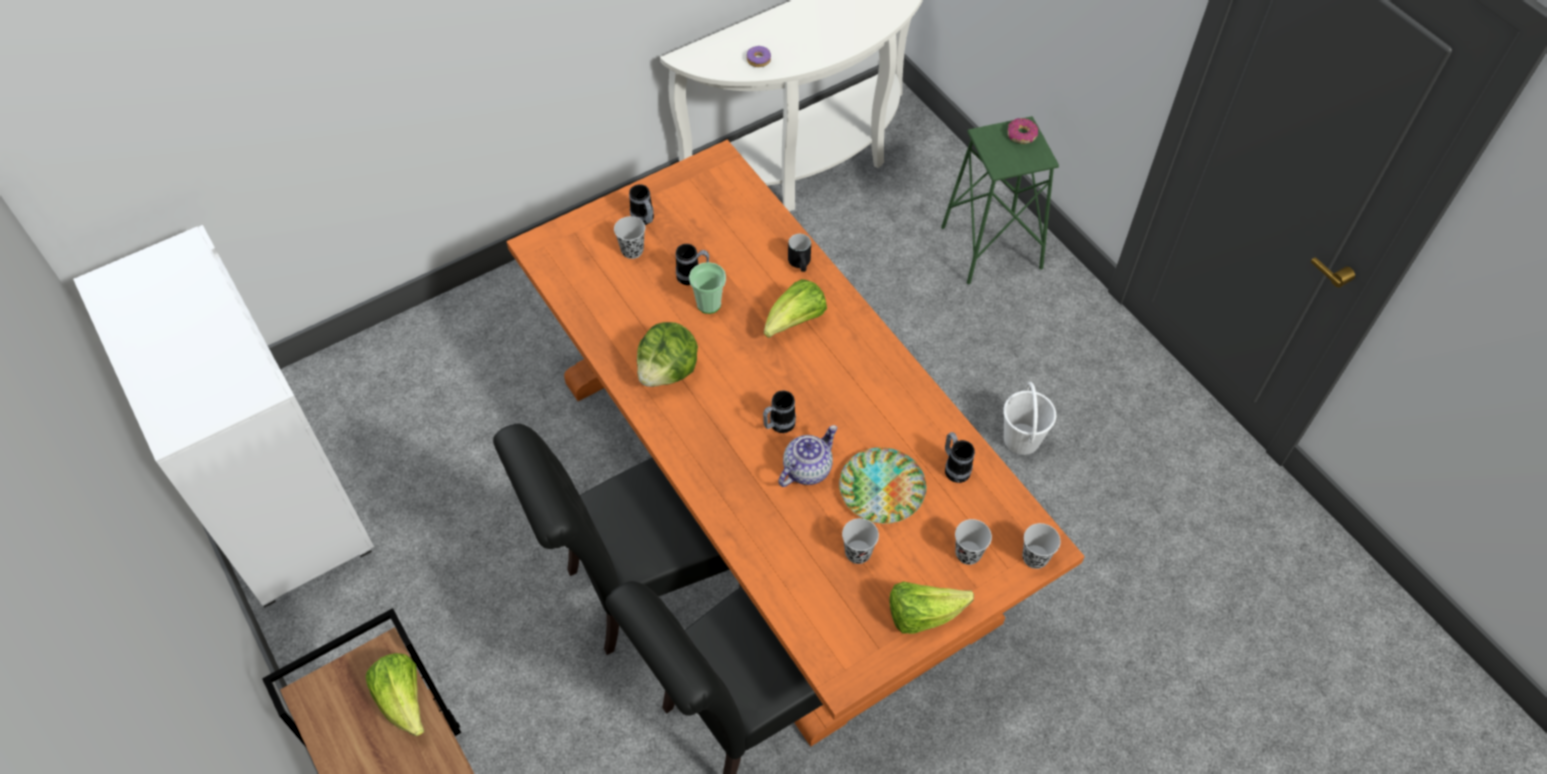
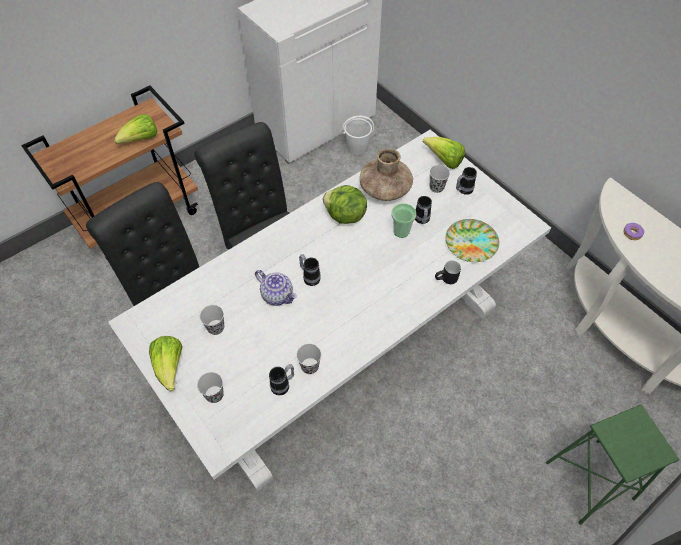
camera: 85 degrees right, 0 degrees up
orange dining table [507,140,1085,747] -> white dining table [108,130,551,491]
lettuce [764,279,827,338] -> lettuce moved to [423,137,465,169]
plate [839,447,926,524] -> plate moved to [445,219,499,262]
white bucket [1003,382,1056,455] -> white bucket moved to [342,116,374,154]
donut [1008,118,1038,144] -> none
black cup [1022,523,1061,569] -> black cup moved to [296,344,321,374]
none -> brown vase [360,149,413,201]

